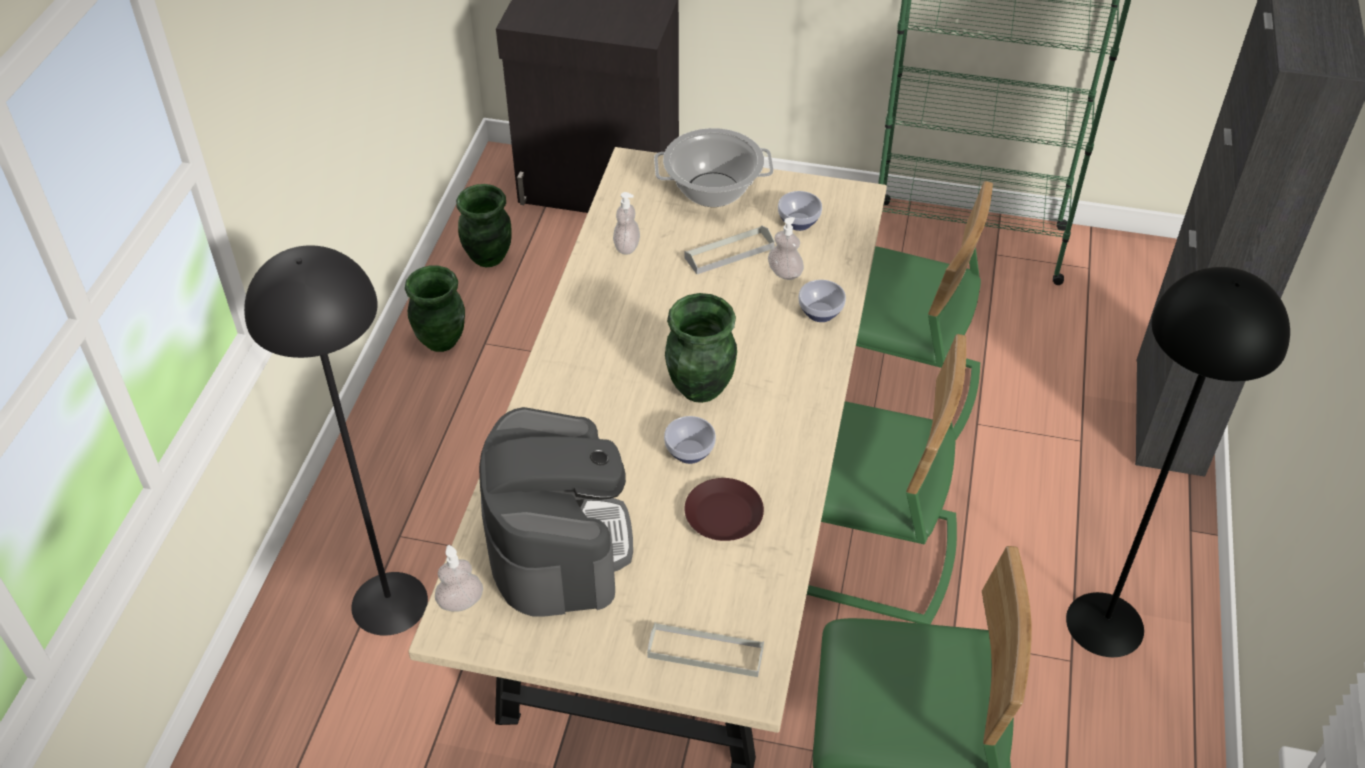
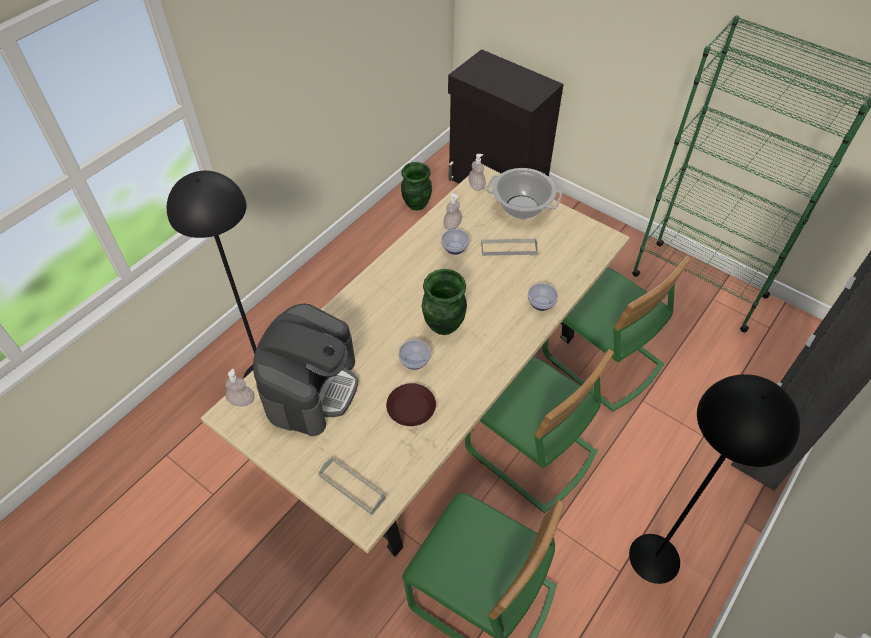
camera: 25 degrees right, 5 degrees up
green vase [405,265,465,352] -> none
soap dispenser [768,217,804,280] -> soap dispenser moved to [468,154,486,191]
bowl [778,191,822,231] -> bowl moved to [441,229,470,255]

